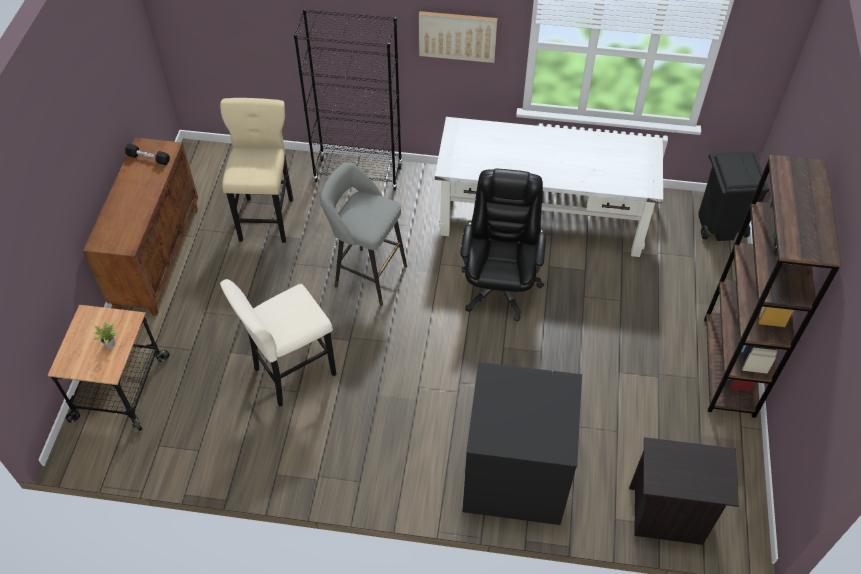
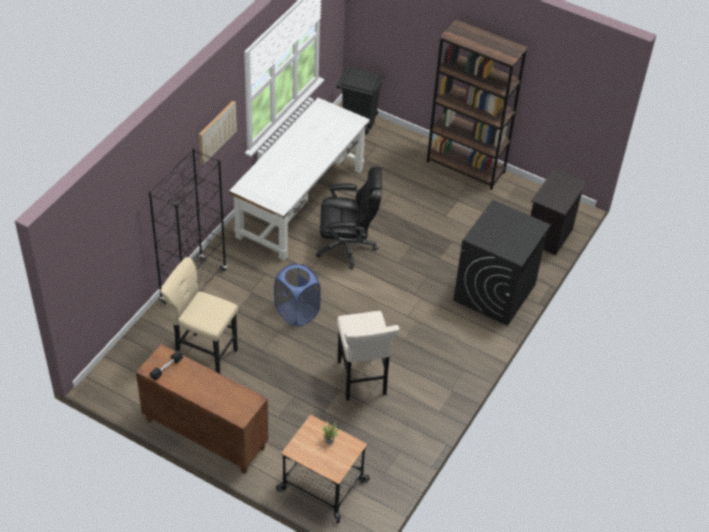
camera: 70 degrees left, 5 degrees down
grey stool [320,162,407,306] -> blue laundry basket [274,263,321,327]
black office chair [460,169,546,322] -> black office chair turned 150 degrees clockwise [316,167,382,270]

